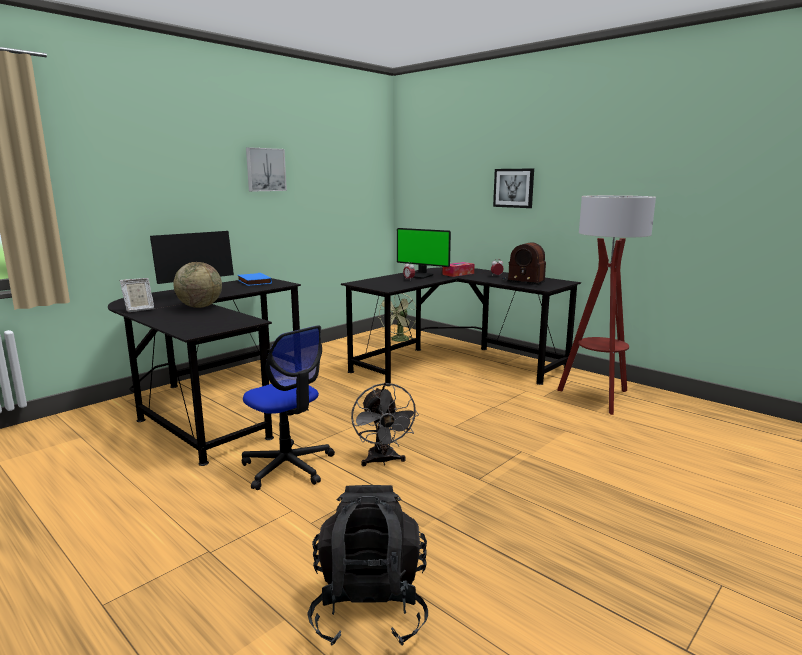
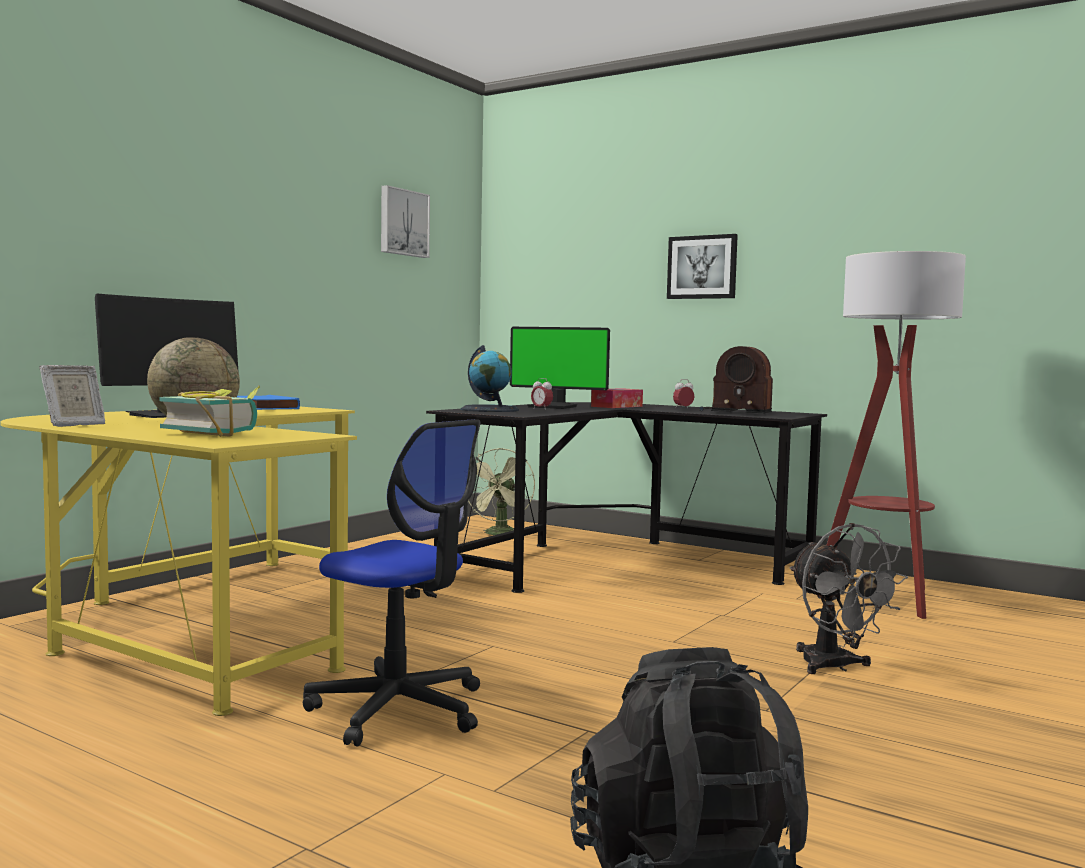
camera: 10 degrees left, 10 degrees down
black desk [108,278,301,466] -> yellow desk [0,407,357,716]
picture [246,147,287,191] -> picture moved to [381,185,430,258]
grey fan [351,383,419,466] -> grey fan moved to [789,523,908,674]
none -> book [160,386,260,437]
none -> globe [460,345,519,412]

